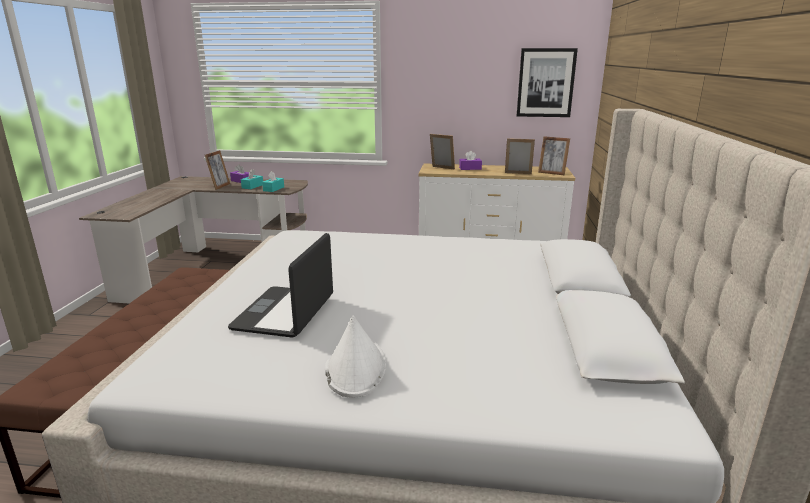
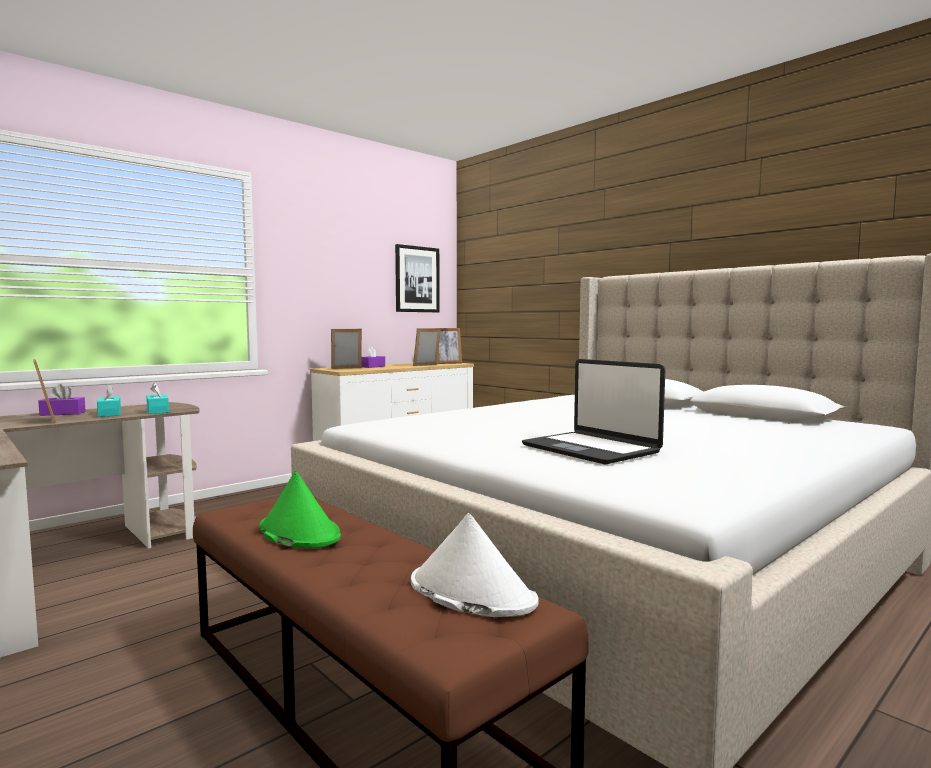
camera: 50 degrees left, 15 degrees down
white hat [325,316,386,398] -> white hat moved to [411,513,539,617]
none -> green hat [259,471,341,548]

